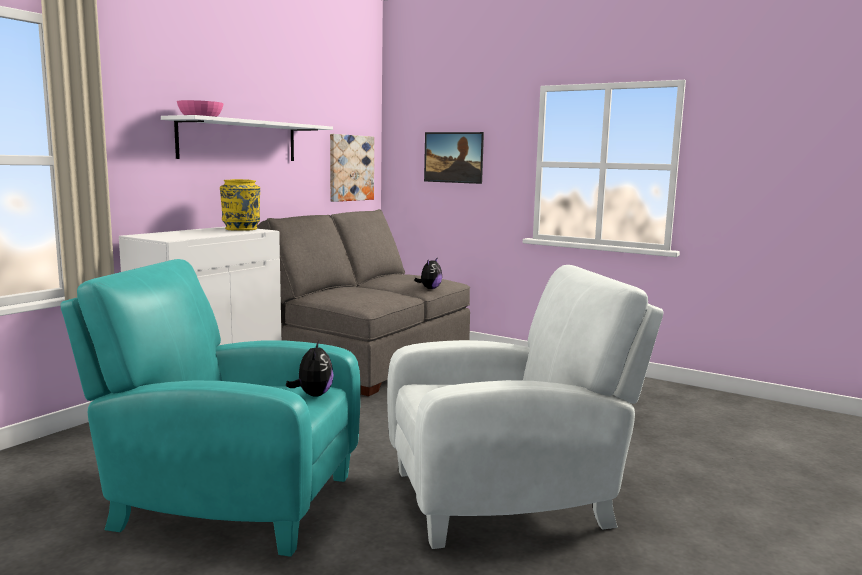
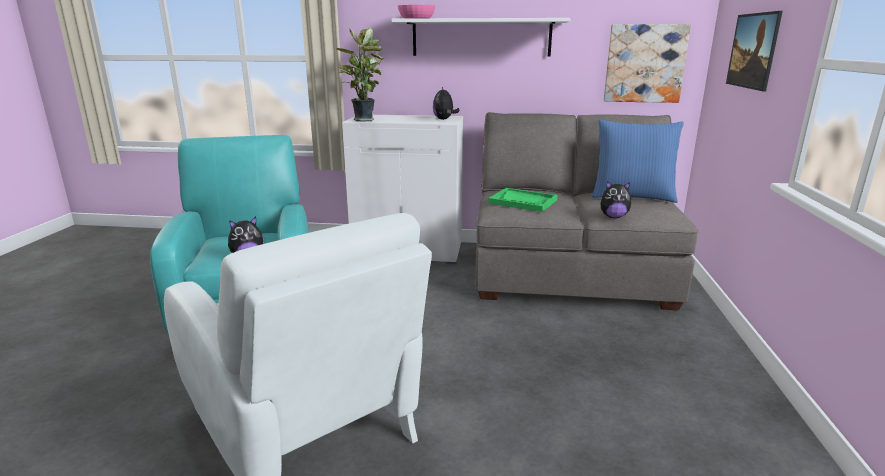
camera: 65 degrees right, 10 degrees up
yellow vase [220,179,260,231] -> plush toy [433,87,459,120]
none -> potted plant [336,28,384,122]
none -> green tray [488,188,558,212]
none -> blue pillow [592,119,684,203]

